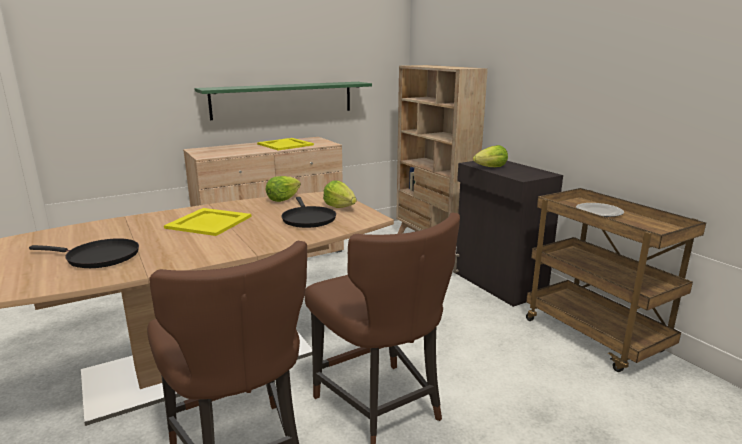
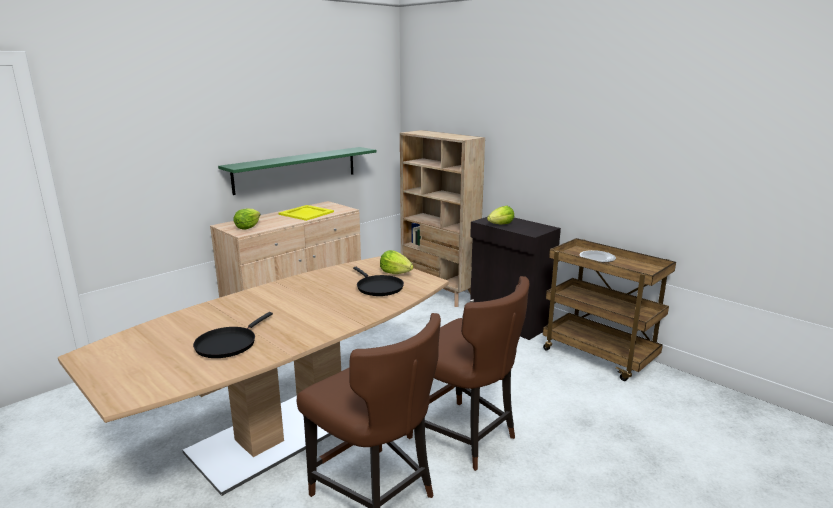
camera: 15 degrees left, 0 degrees up
black frying pan [29,238,139,268] -> black frying pan turned 120 degrees clockwise [193,312,273,358]
yellow tray [164,208,252,236] -> none
lettuce [266,176,301,202] -> lettuce moved to [233,208,261,230]

